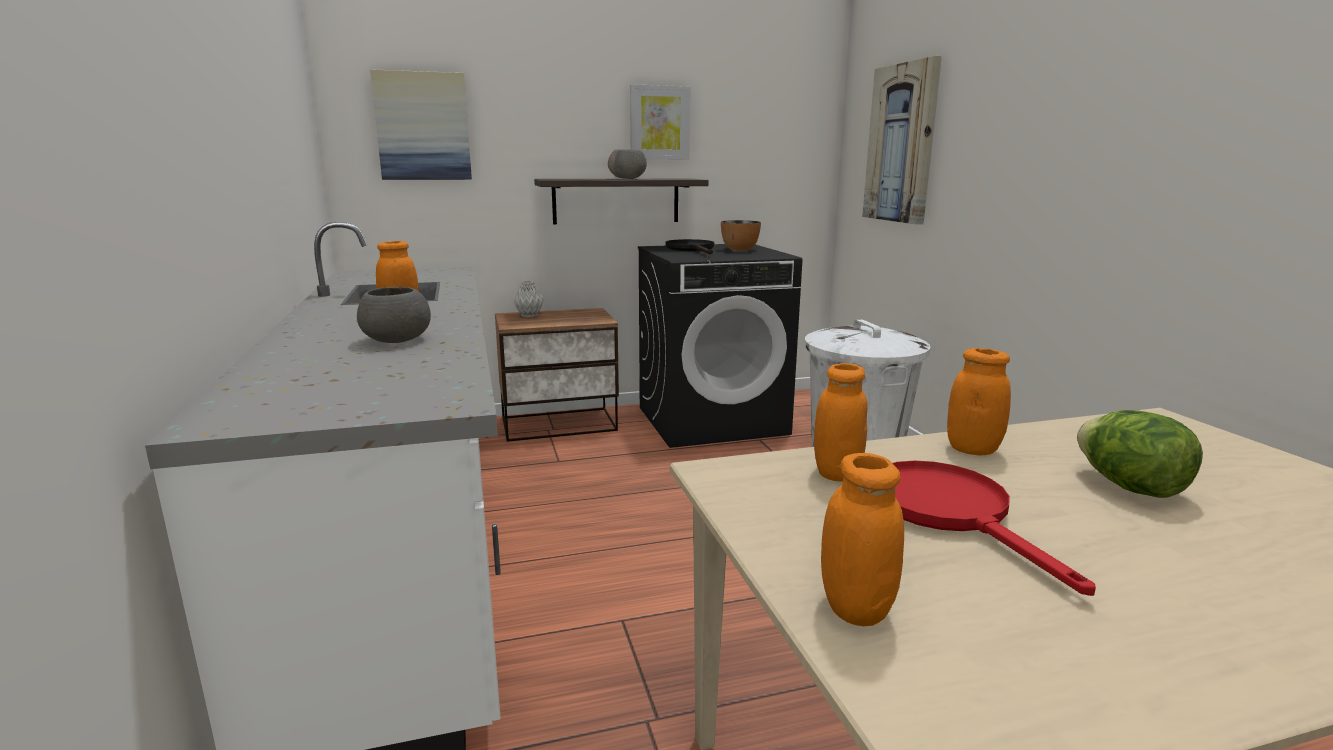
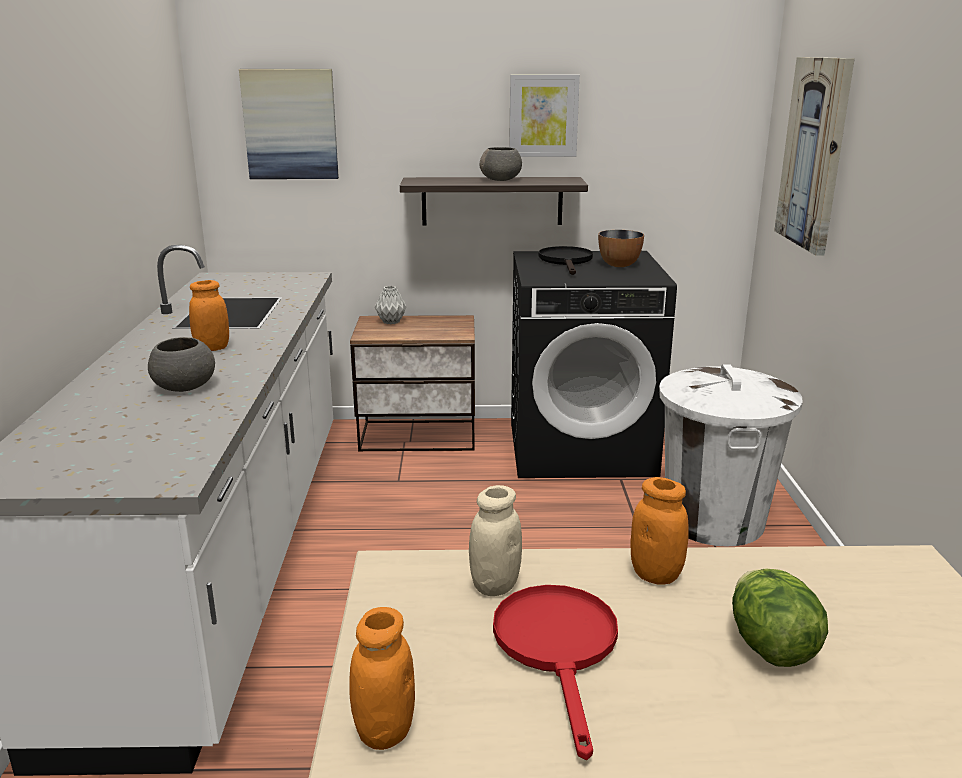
camera: 15 degrees right, 5 degrees up
orange jar [814,363,868,482] -> beige jar [469,485,522,596]

